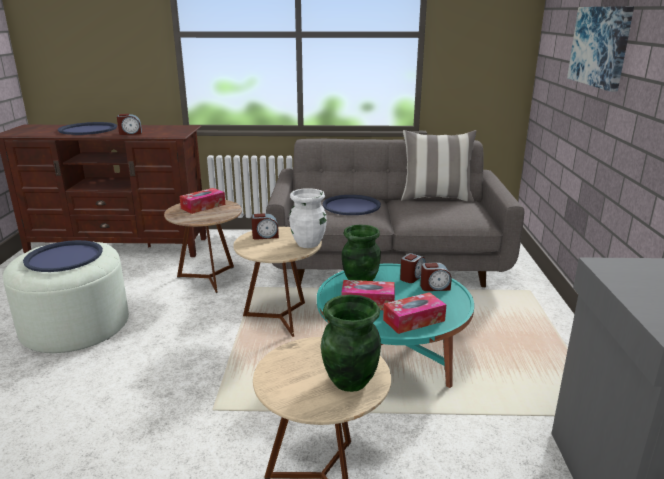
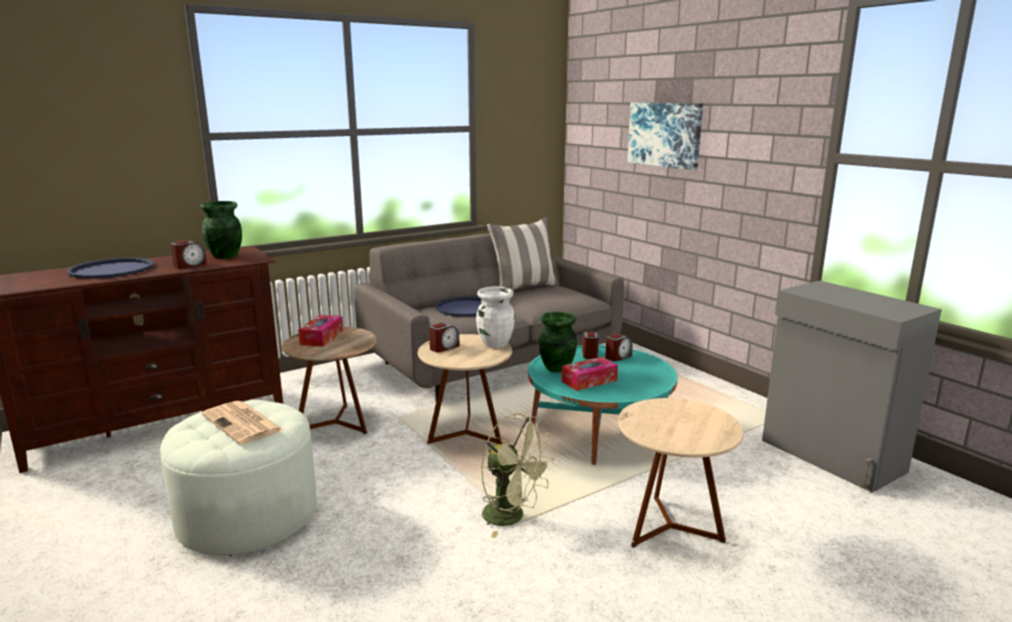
camera: 35 degrees left, 5 degrees down
blue tray [23,240,103,272] -> newspaper [202,401,283,445]
green vase [321,295,381,392] -> green vase moved to [200,201,242,259]
tissue box [383,292,446,334] -> none
none -> green fan [481,413,554,538]

